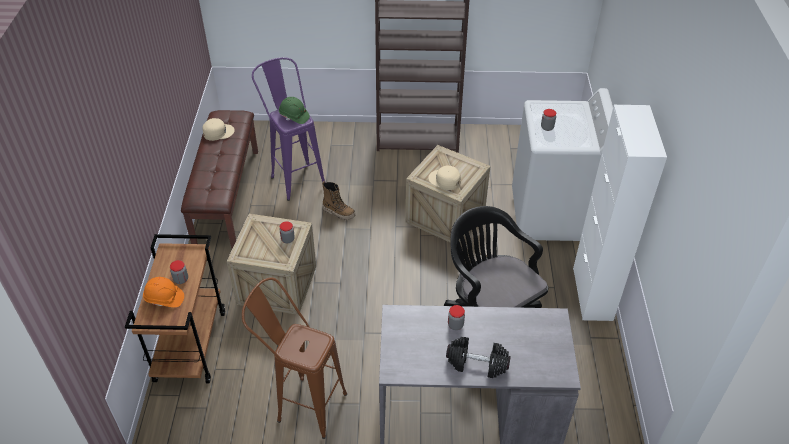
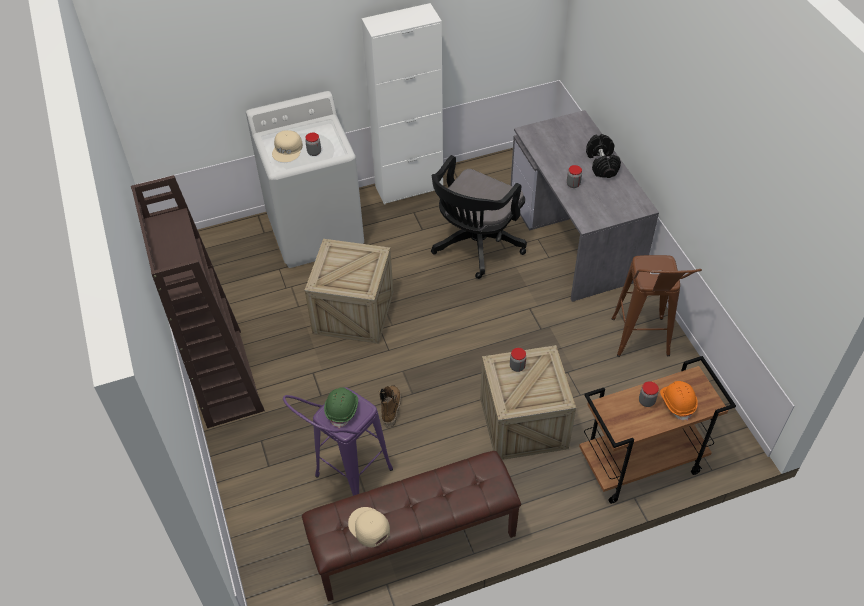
camera: 110 degrees left, 5 degrees up
beige cap [428,166,461,190] -> beige cap moved to [272,130,303,162]

